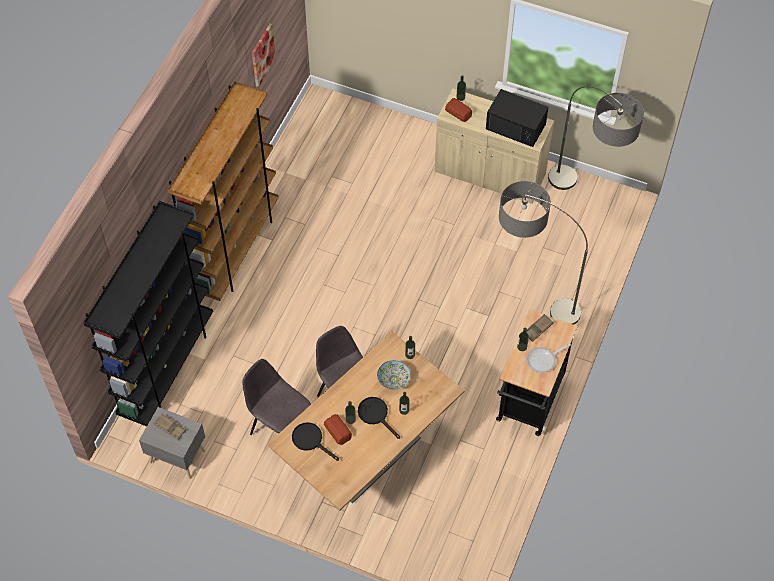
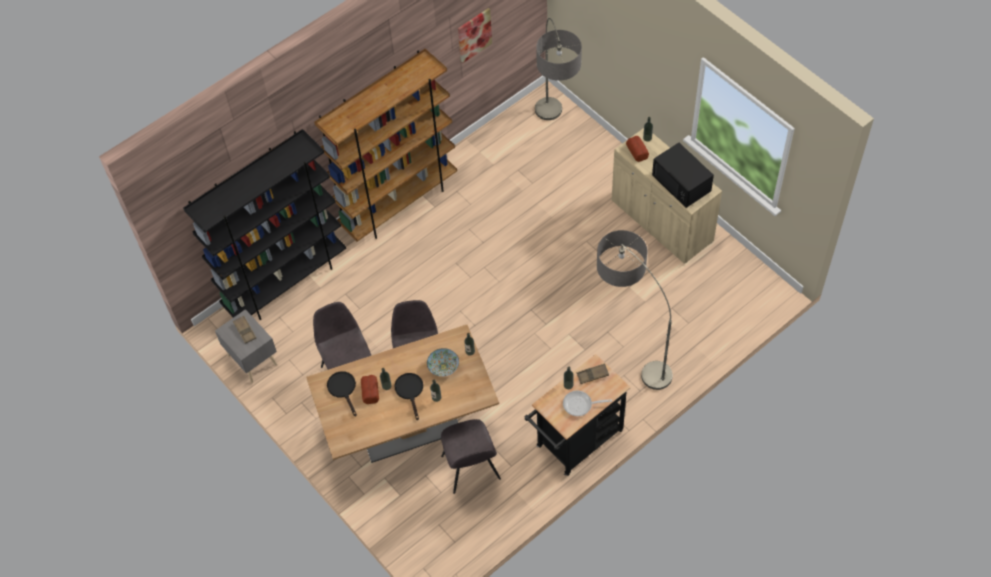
camera: 30 degrees right, 0 degrees up
floor lamp [548,86,644,190] -> floor lamp moved to [535,18,582,120]
none -> grey chair [441,419,501,494]

